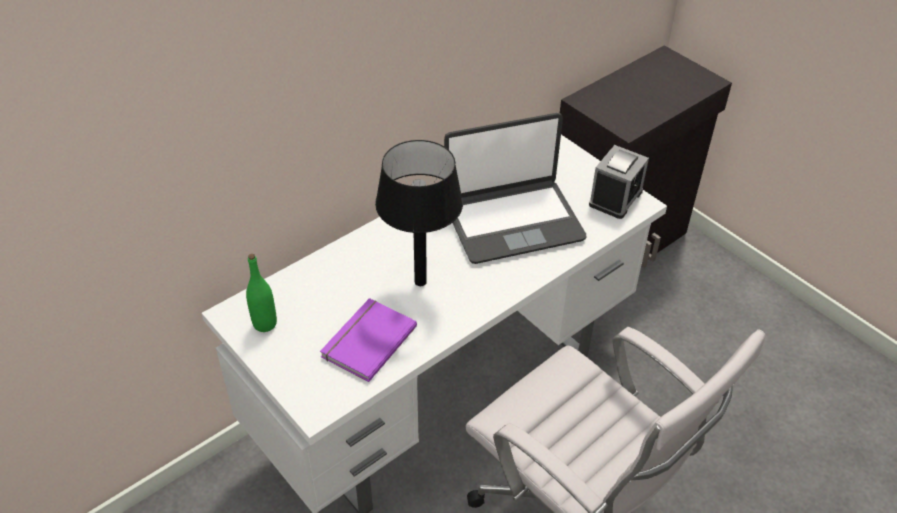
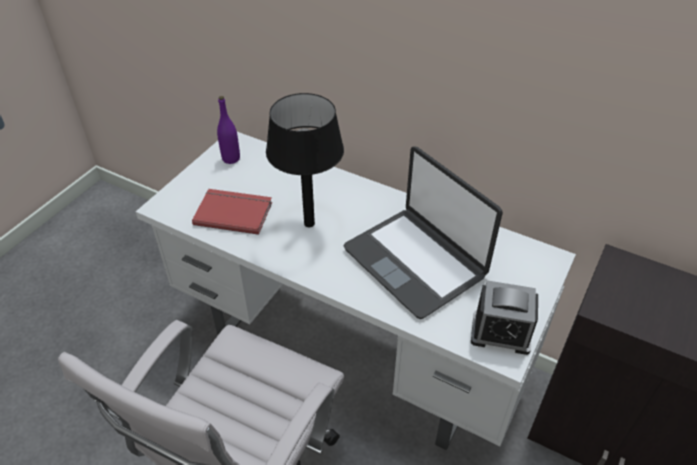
camera: 70 degrees right, 0 degrees up
green bottle [246,254,277,332] -> purple bottle [217,96,240,164]
purple book [320,298,417,382] -> red book [192,189,272,235]

